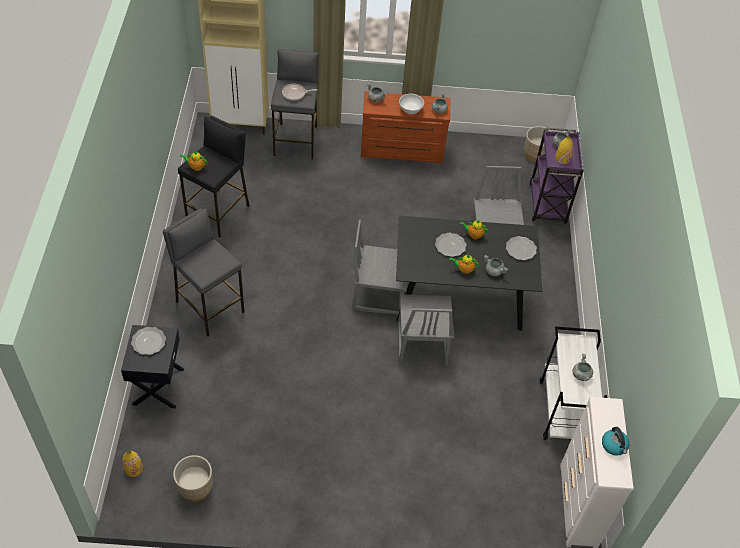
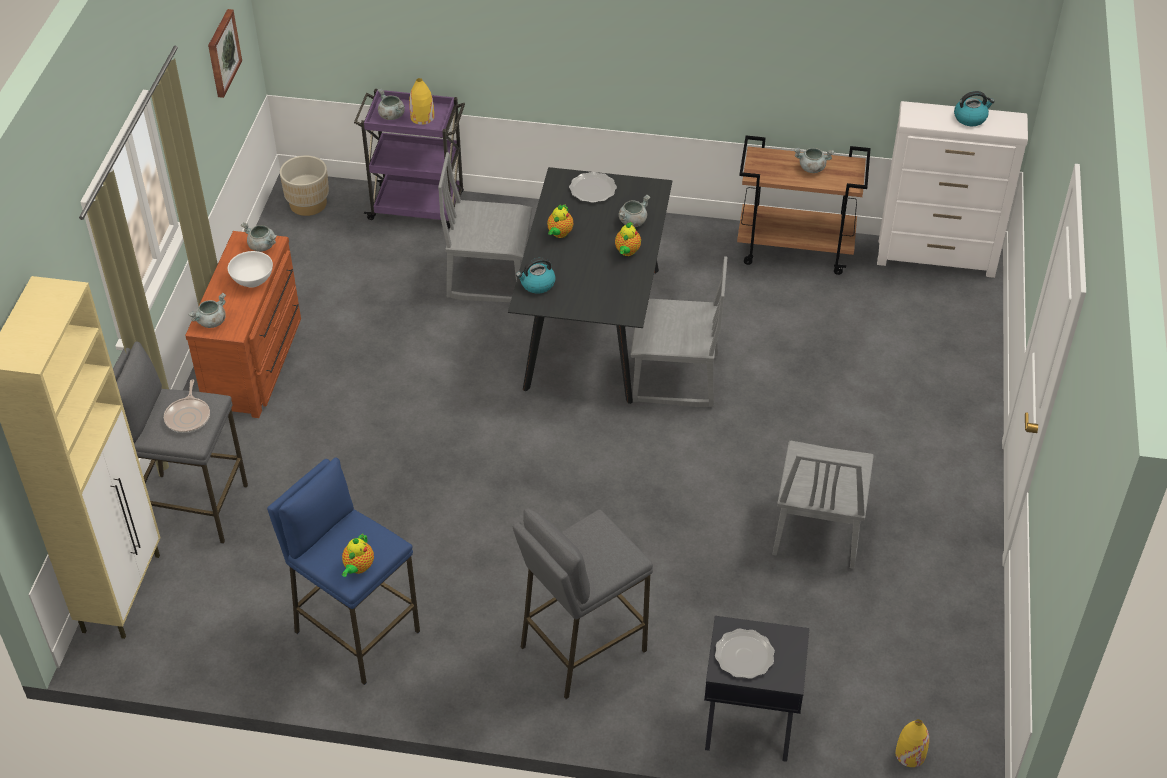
camera: 80 degrees left, 5 degrees down
beige planter [173,455,213,502] -> none
black stool [178,116,250,238] -> blue stool [267,458,420,685]
grey chair [352,219,408,315] -> grey chair moved to [772,441,874,569]
plate [435,233,467,257] -> none
white cart [540,327,607,440] -> brown cart [737,136,871,275]
none -> picture [208,9,242,98]
none -> kettle [516,257,555,294]

